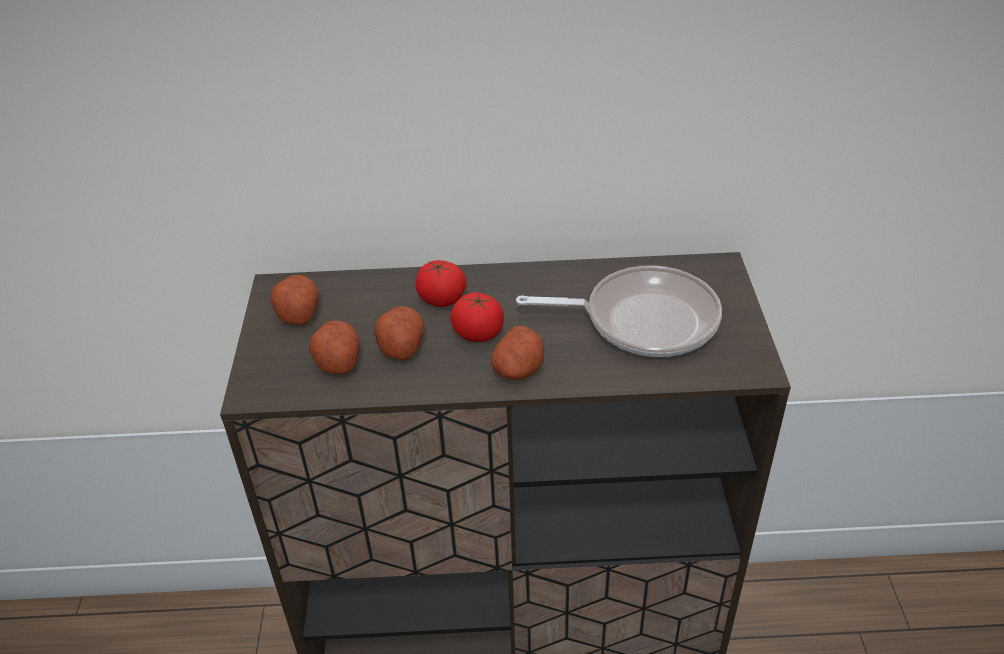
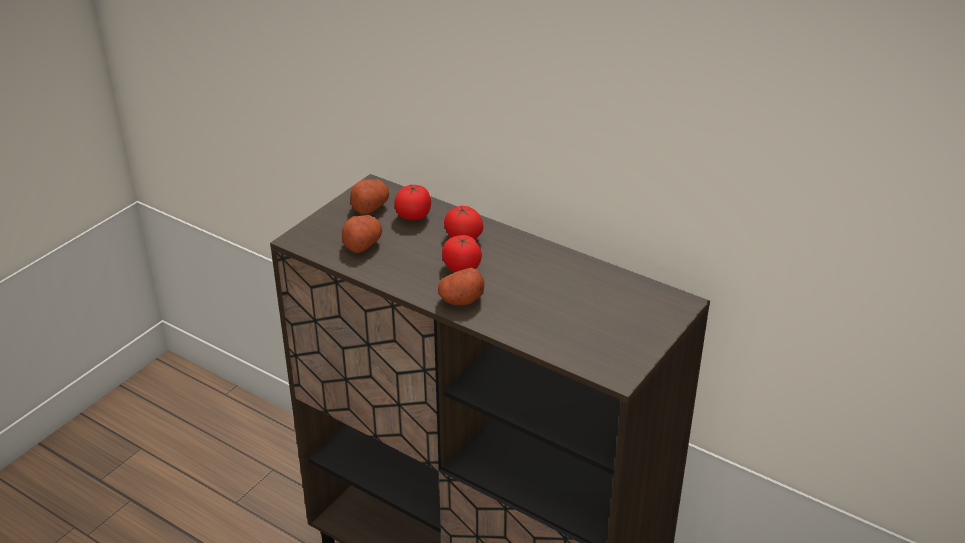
camera: 35 degrees right, 5 degrees down
potato [374,306,424,360] -> none
frying pan [516,265,722,357] -> none
none -> tomato [394,184,431,220]

